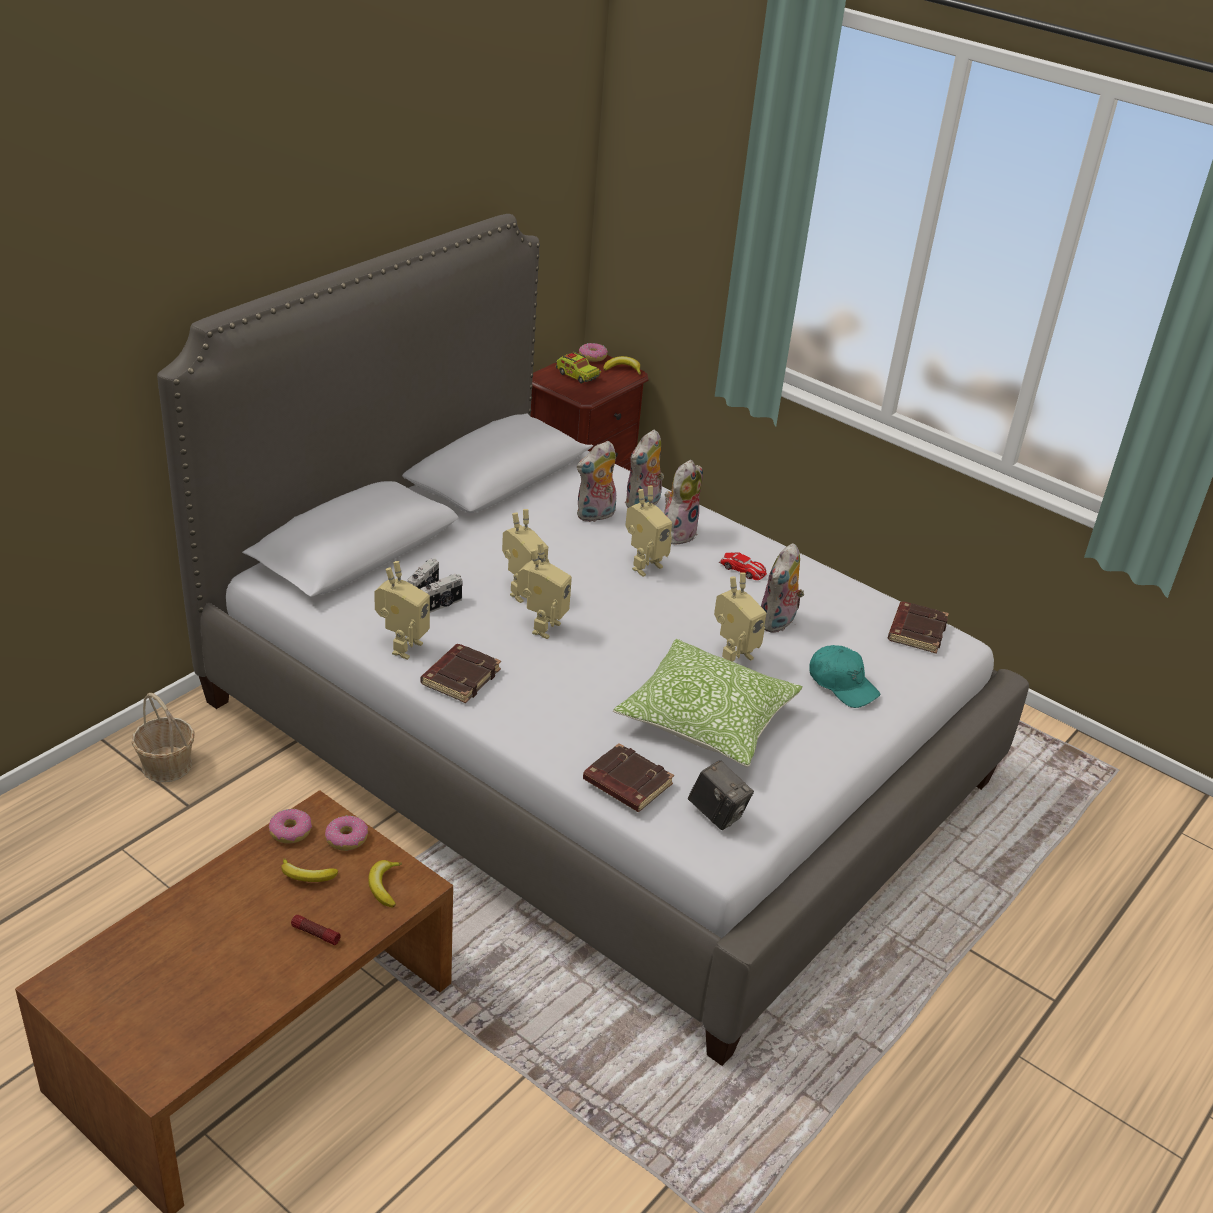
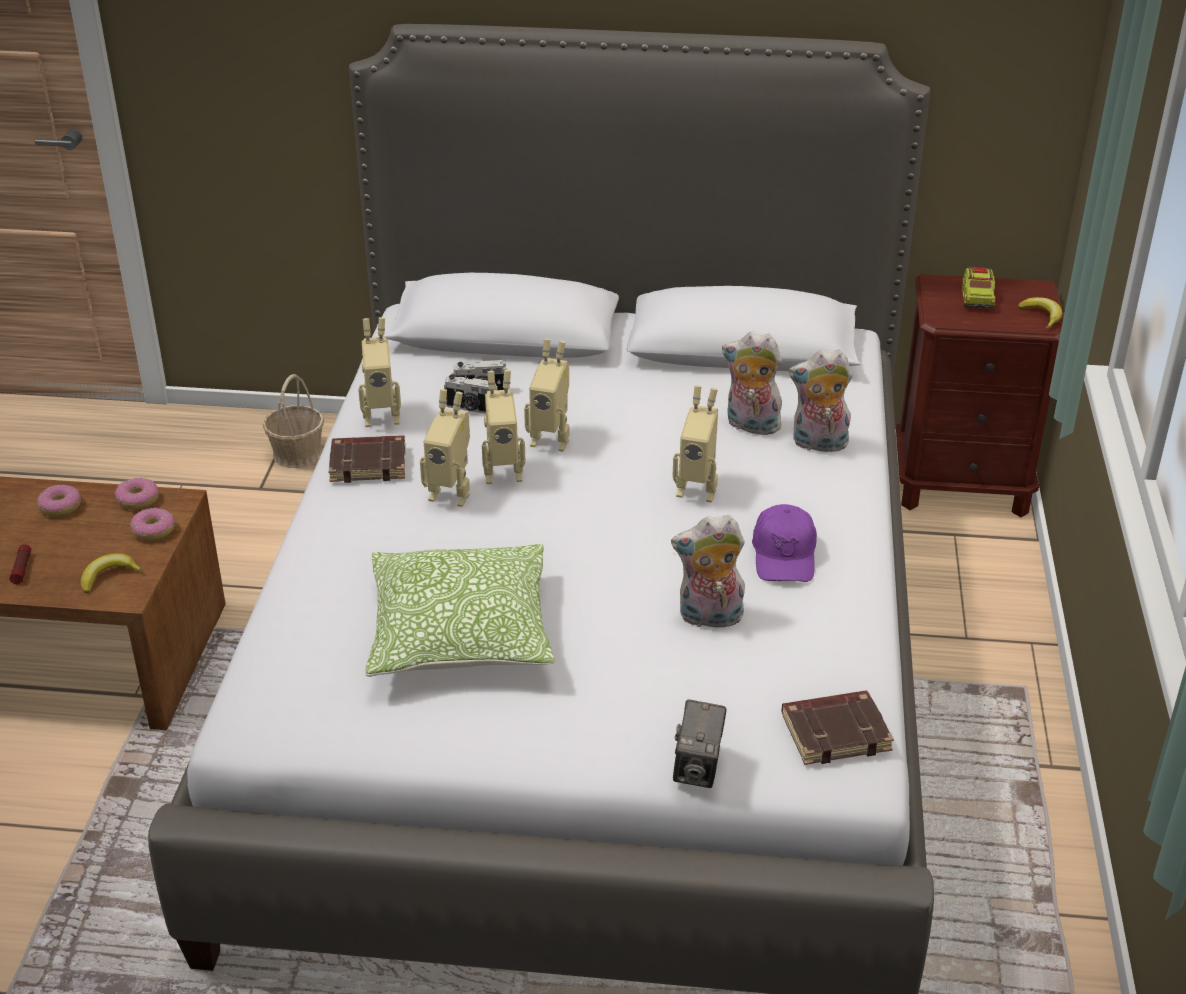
camera: 60 degrees right, 0 degrees up
banana [281,858,338,882] -> none
donut [579,343,608,362] -> donut moved to [37,485,81,517]
brown book [583,743,674,812] -> none
plush toy [664,460,703,545] -> none
camera [688,760,754,830] -> camera moved to [673,700,727,788]
toy robot [714,572,766,662] -> toy robot moved to [420,389,470,507]
toy car [719,552,767,580] -> purple cap [752,504,817,582]
turquoise cap [809,645,881,708] -> none

